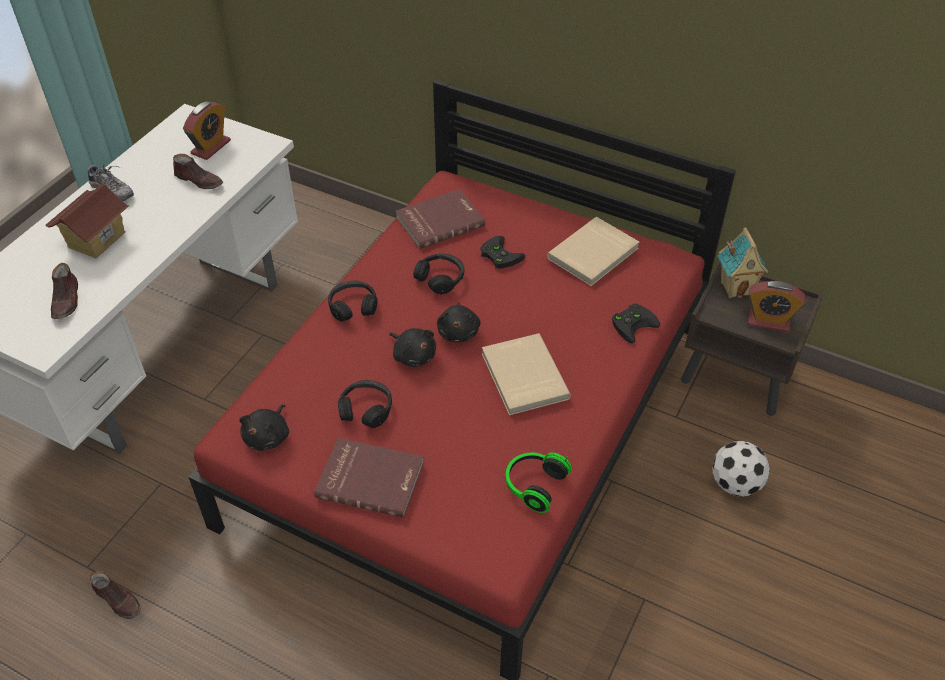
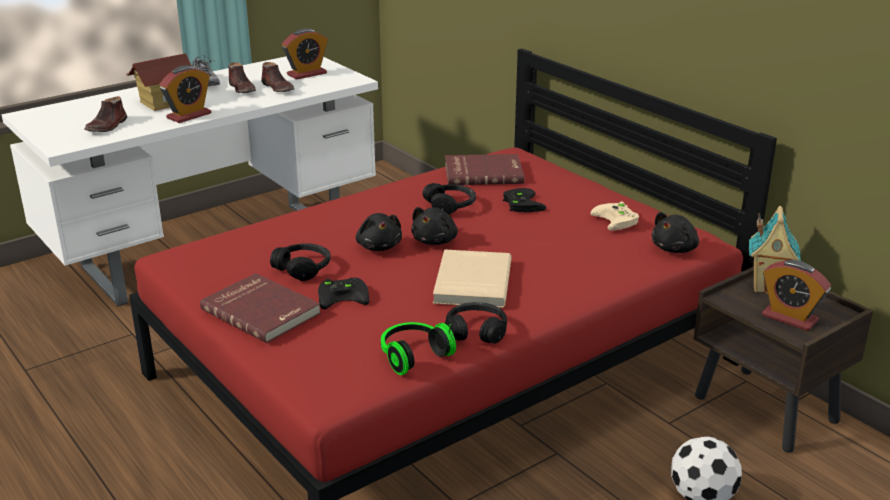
camera: 25 degrees right, 20 degrees down
brown shoe [90,571,141,619] -> brown shoe moved to [229,62,256,93]
black plush toy [240,404,289,450] -> black plush toy moved to [652,212,699,253]
black headphones [328,281,378,322] -> black headphones moved to [445,302,507,344]
beige book [547,217,639,286] -> beige game controller [590,202,639,231]
black game controller [612,304,660,343] -> black game controller moved to [318,278,369,309]
none -> alarm clock [159,65,211,123]

